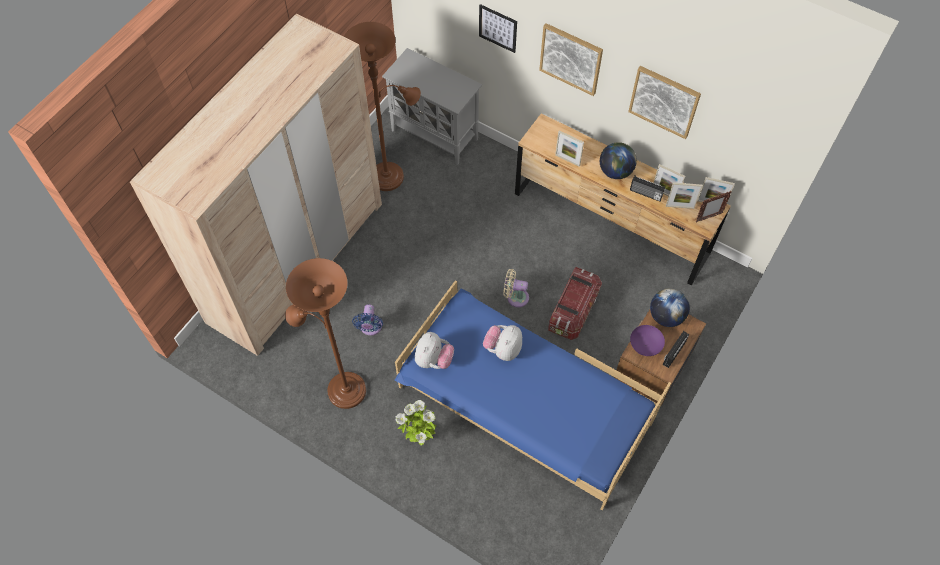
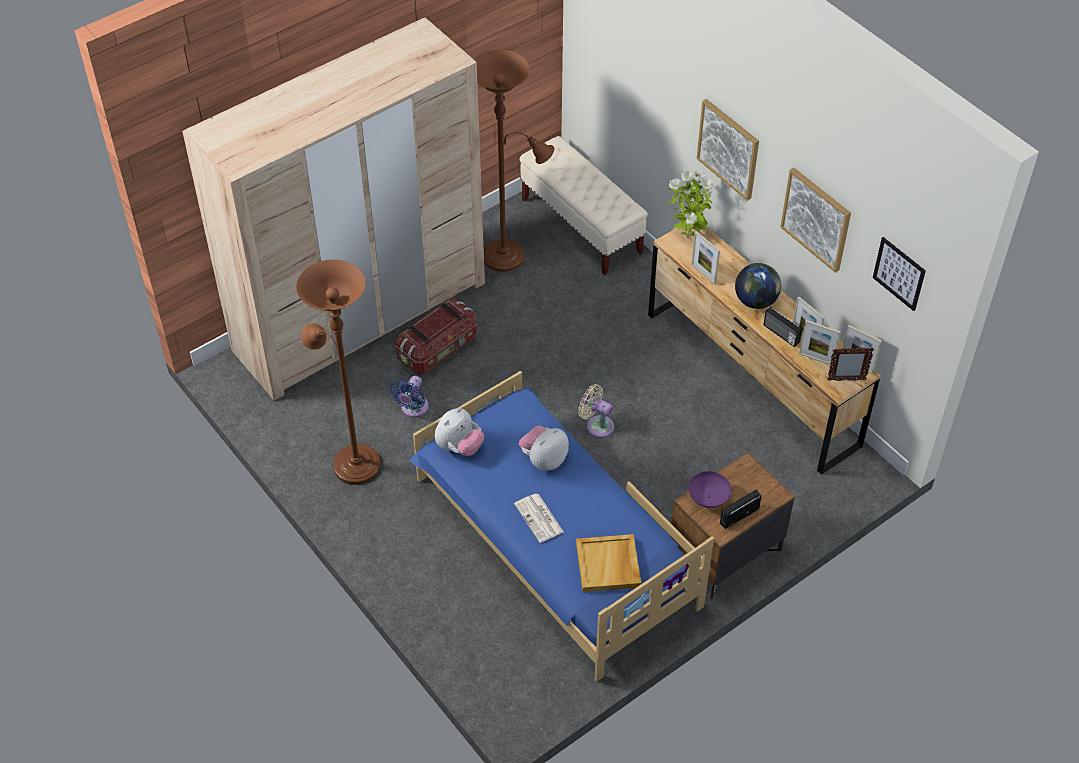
camera: 20 degrees right, 10 degrees down
grey cabinet [382,48,482,165] -> beige bench [520,136,648,276]
potted plant [396,400,436,446] -> potted plant moved to [669,170,714,238]
picture [479,4,517,53] -> picture moved to [873,237,926,311]
storage box [548,267,602,340] -> storage box moved to [395,298,477,374]
globe [650,288,690,327] -> none
none -> newspaper [514,494,564,543]
none -> beige tray [576,534,641,592]

